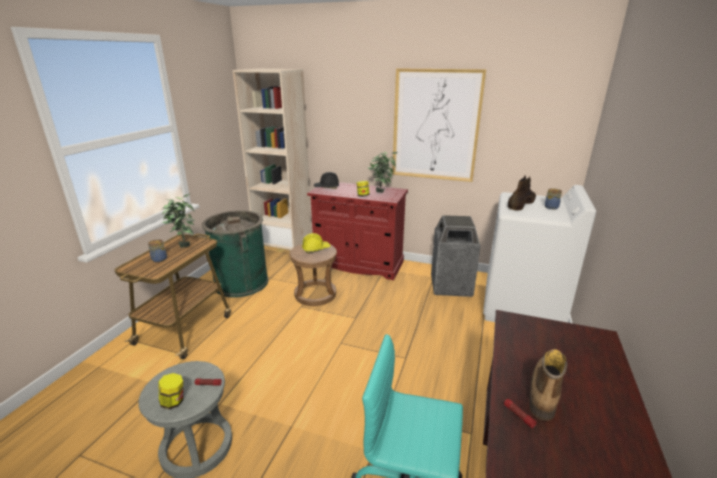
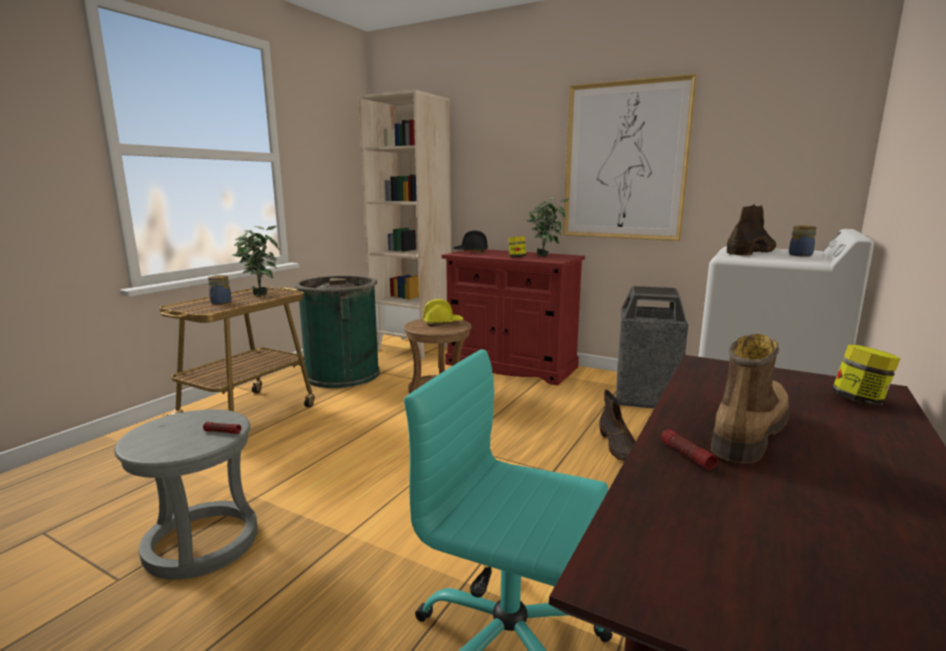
camera: 10 degrees right, 10 degrees down
jar [158,373,183,409] -> jar moved to [832,345,901,405]
none -> brown boot [599,390,636,462]

